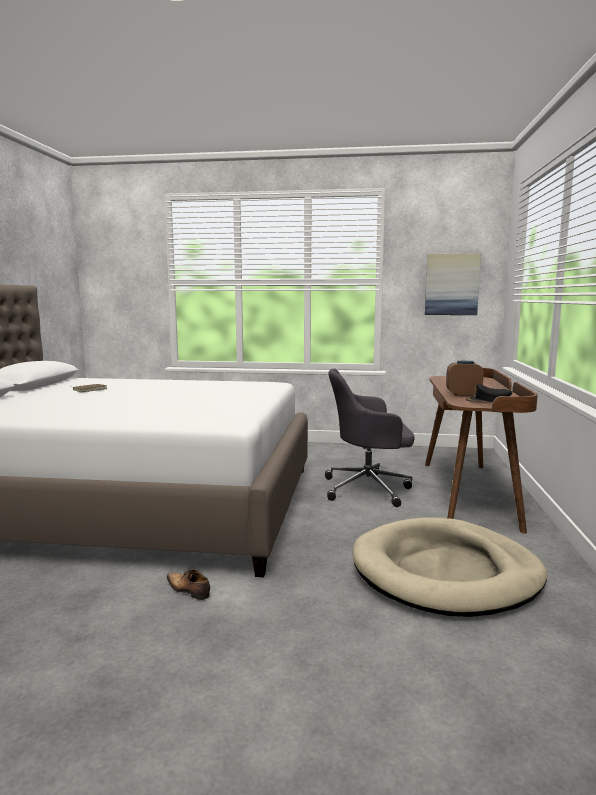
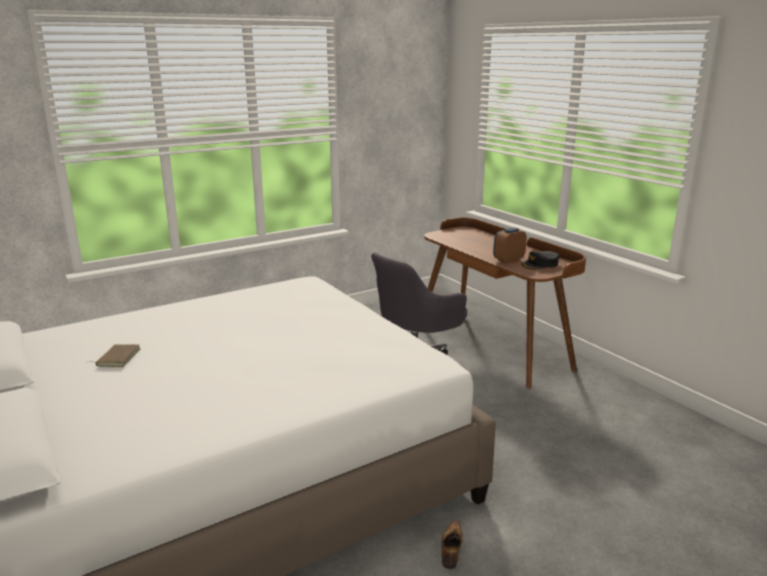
camera: 40 degrees left, 10 degrees up
shoe [167,569,210,600] -> shoe turned 105 degrees clockwise [442,520,463,569]
beige dog bed [353,518,547,617] -> none
picture [425,253,481,315] -> none

